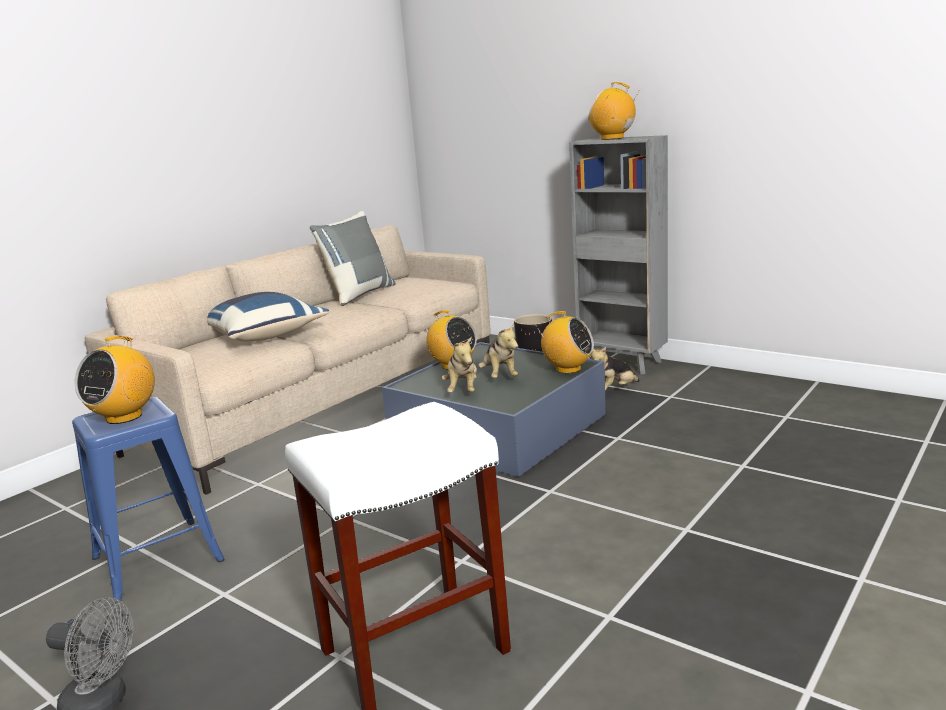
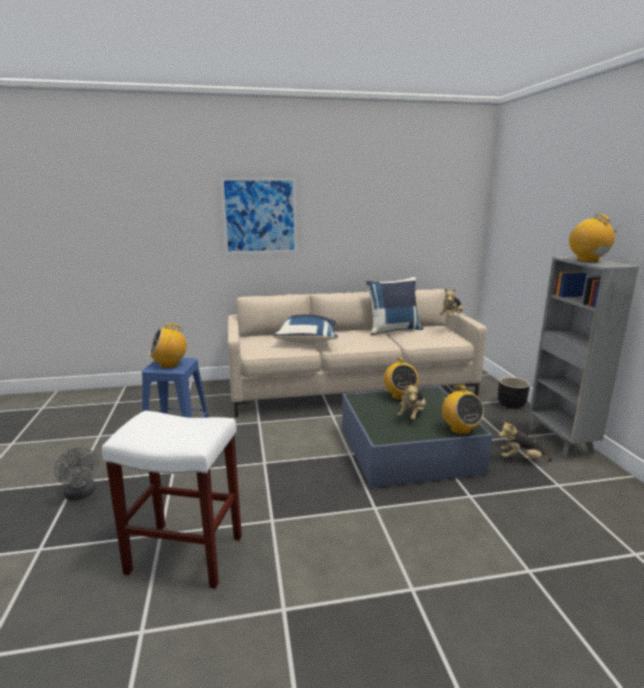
camera: 40 degrees right, 0 degrees up
grey pillow [310,211,396,306] -> blue pillow [366,277,423,335]
plush toy [442,337,477,393] -> plush toy moved to [439,288,463,317]
none -> picture [220,177,297,254]

